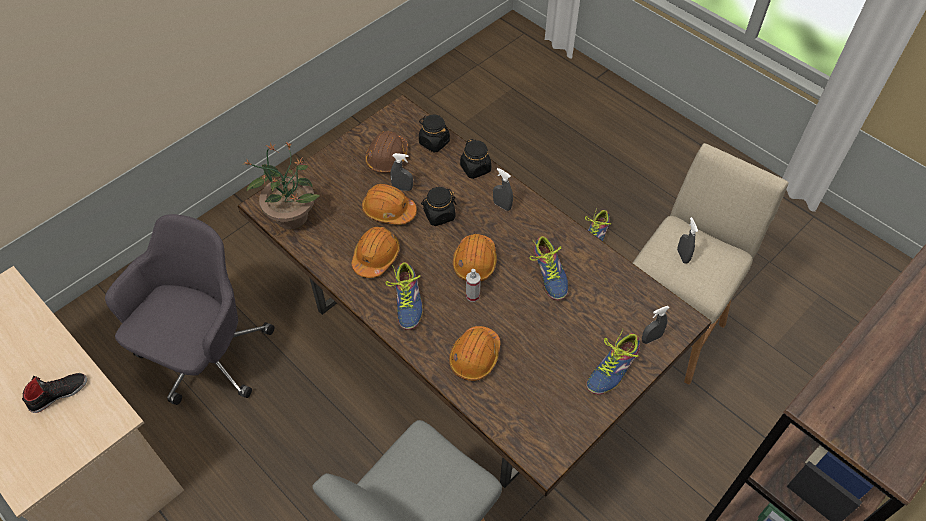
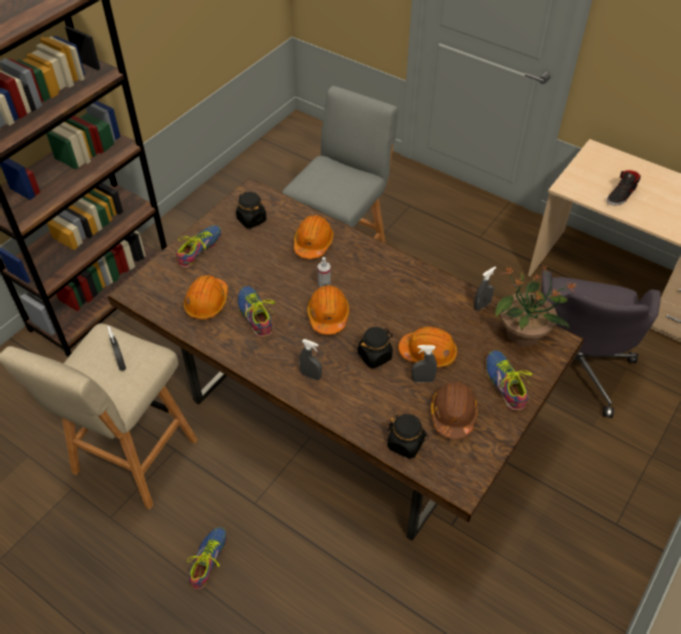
camera: 170 degrees right, 5 degrees down
orange hard hat [351,227,400,278] -> orange hard hat moved to [183,275,228,320]
shoe [385,262,423,330] -> shoe moved to [486,350,533,411]
black jar [460,139,492,179] -> black jar moved to [236,192,266,229]
grey spray bottle [642,306,669,344] -> grey spray bottle moved to [474,267,496,311]

